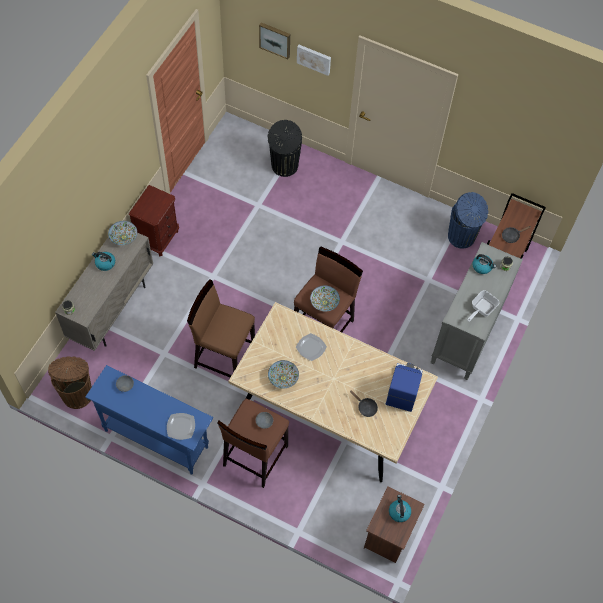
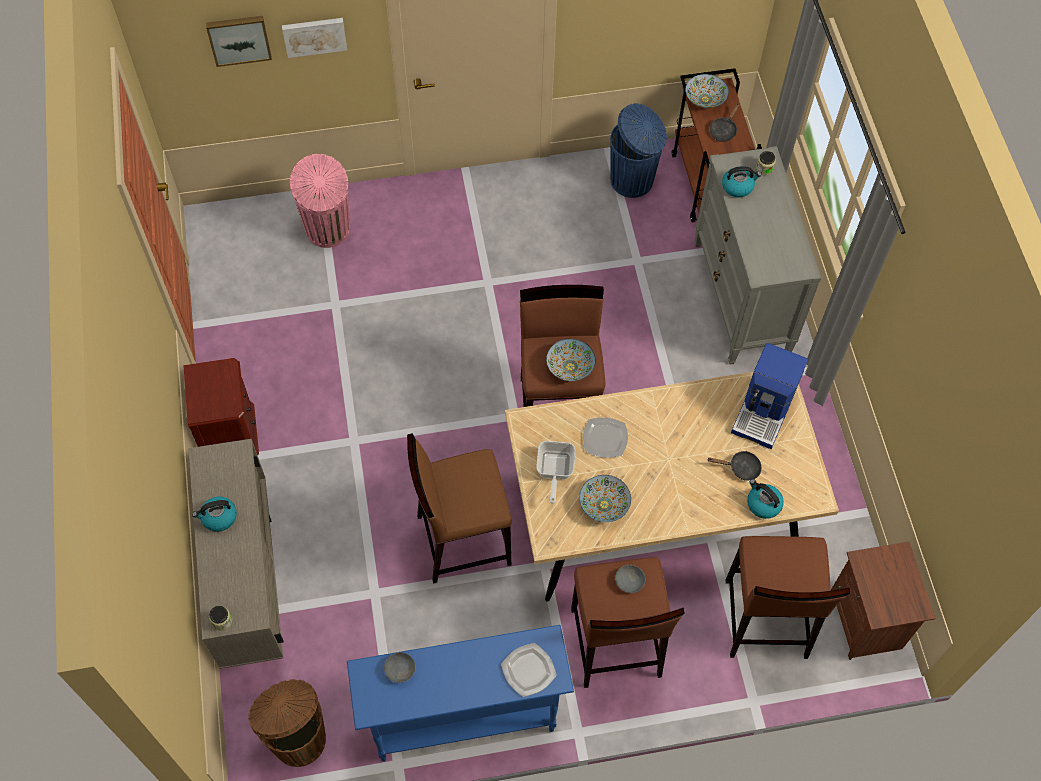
camera: 35 degrees left, 0 degrees up
bowl [108,221,137,245] -> bowl moved to [685,74,729,108]
black trash can [267,120,302,177] -> pink trash can [290,154,350,248]
coffee machine [386,363,423,412] -> coffee machine turned 135 degrees counterclockwise [731,343,808,449]
kettle [389,495,411,522] -> kettle moved to [747,479,784,519]
frying pan [467,290,499,322] -> frying pan moved to [536,441,576,504]
none -> brown stool [726,536,850,659]

